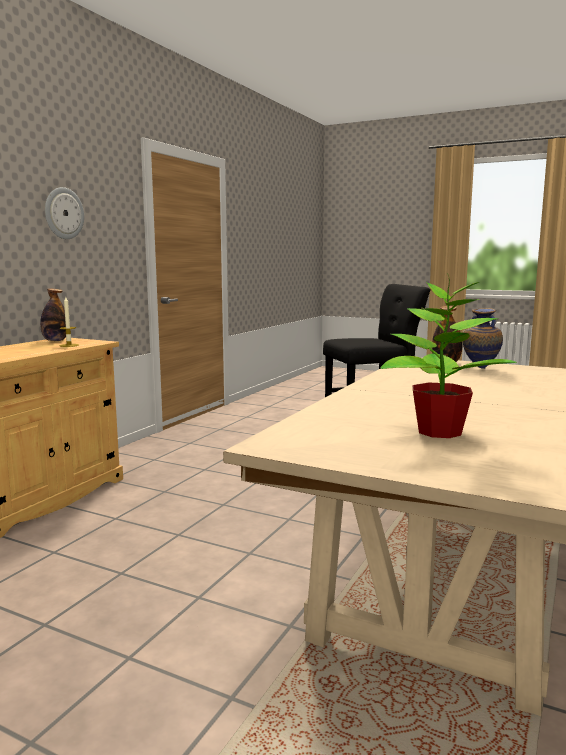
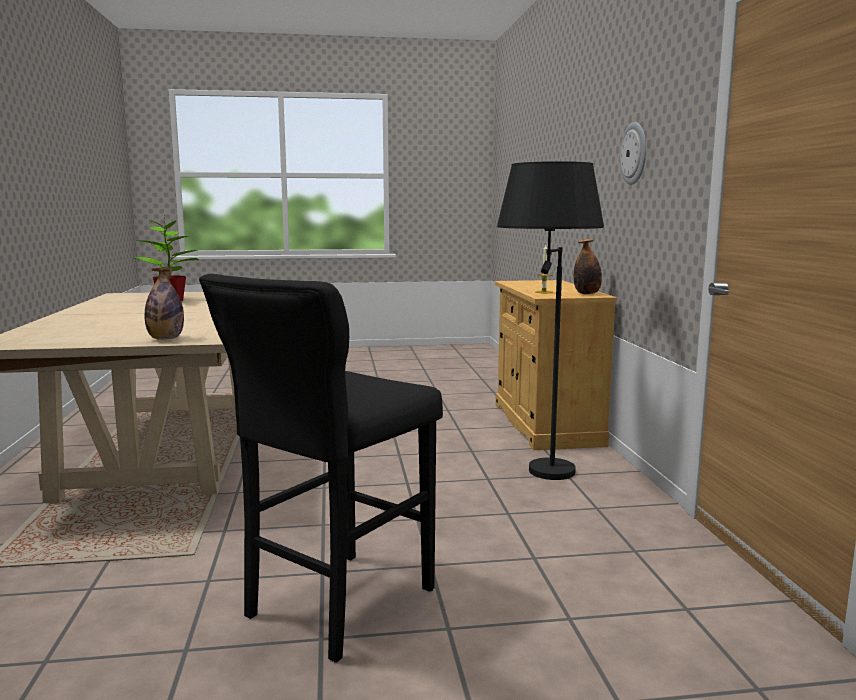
camera: 145 degrees right, 0 degrees up
vase [463,308,503,369] -> none
none -> black floor lamp [497,161,604,480]

